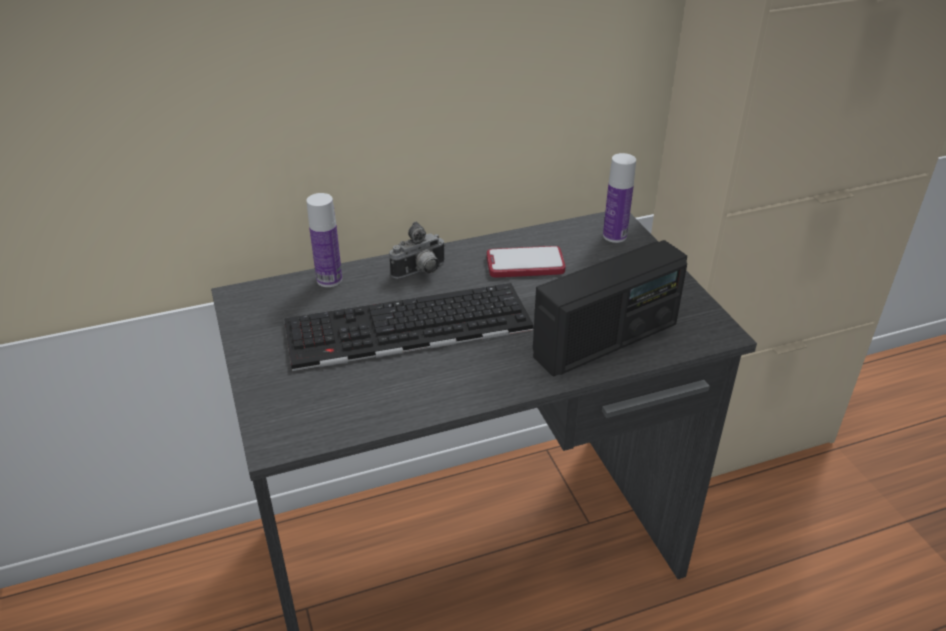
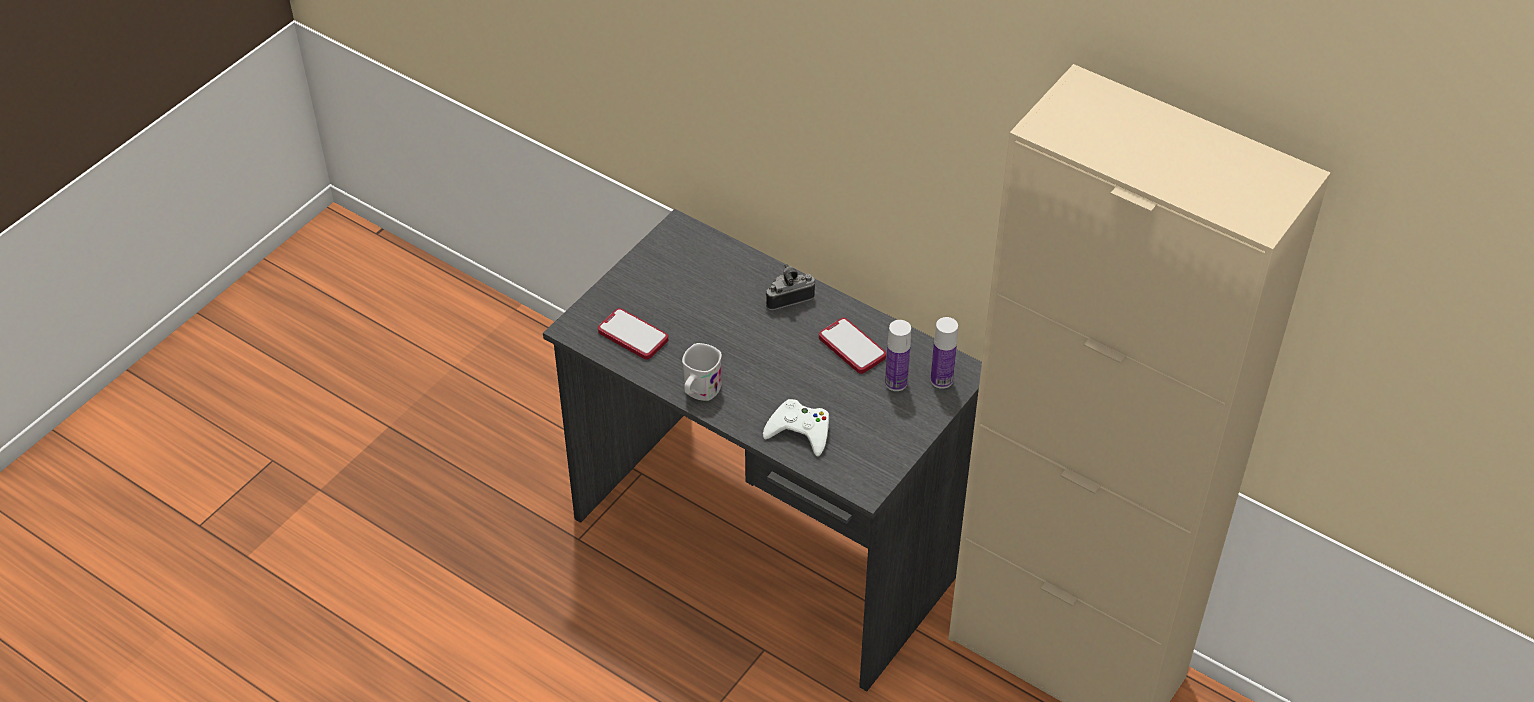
camera: 55 degrees right, 10 degrees up
keyboard [284,283,534,371] -> none
bottle [306,193,342,287] -> bottle moved to [885,320,911,391]
camera [389,222,446,279] -> camera turned 135 degrees clockwise [765,264,815,310]
radio [533,240,687,376] -> white game controller [763,399,829,456]
none -> phone [598,308,668,360]
none -> white mug [682,343,722,401]

